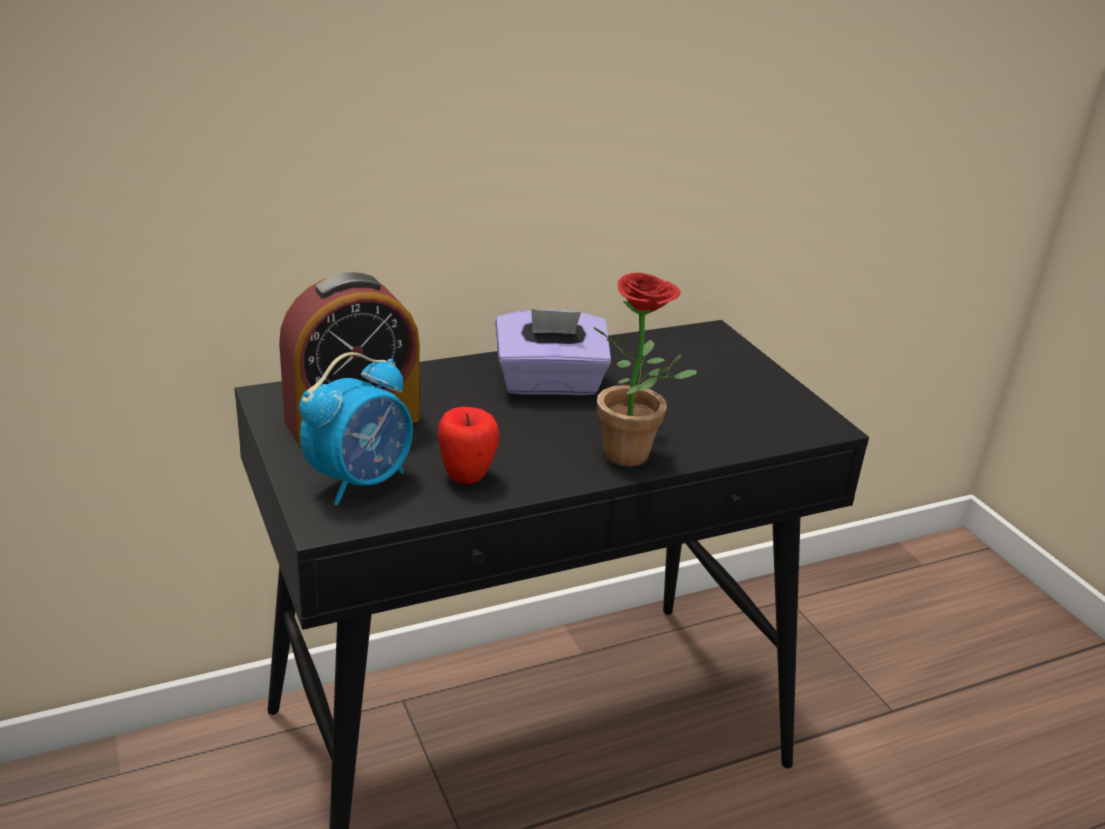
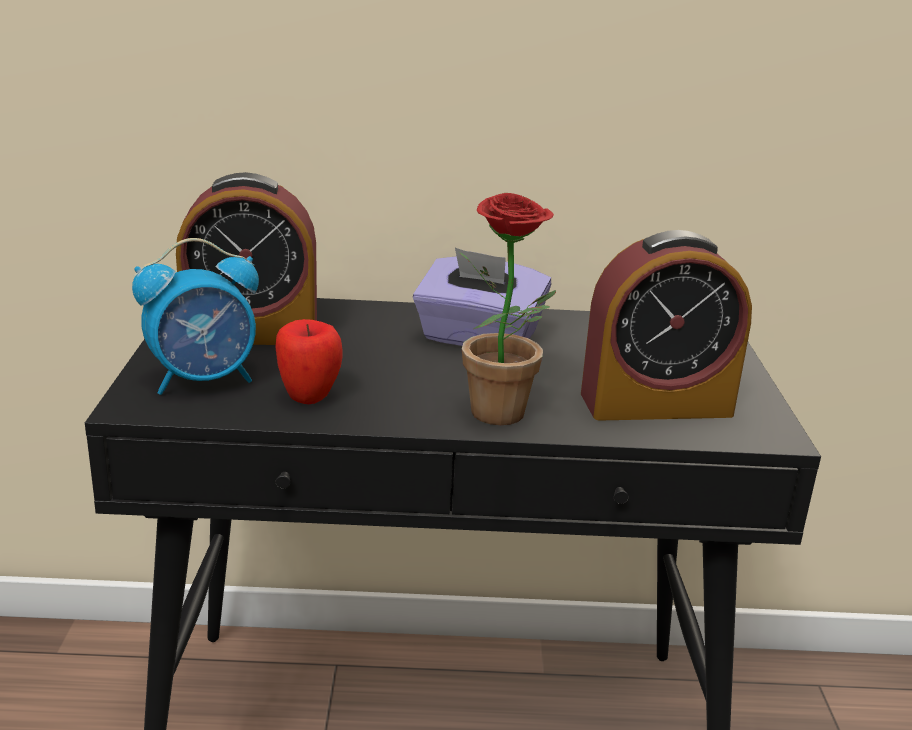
camera: 25 degrees right, 5 degrees down
none -> alarm clock [581,230,752,421]

